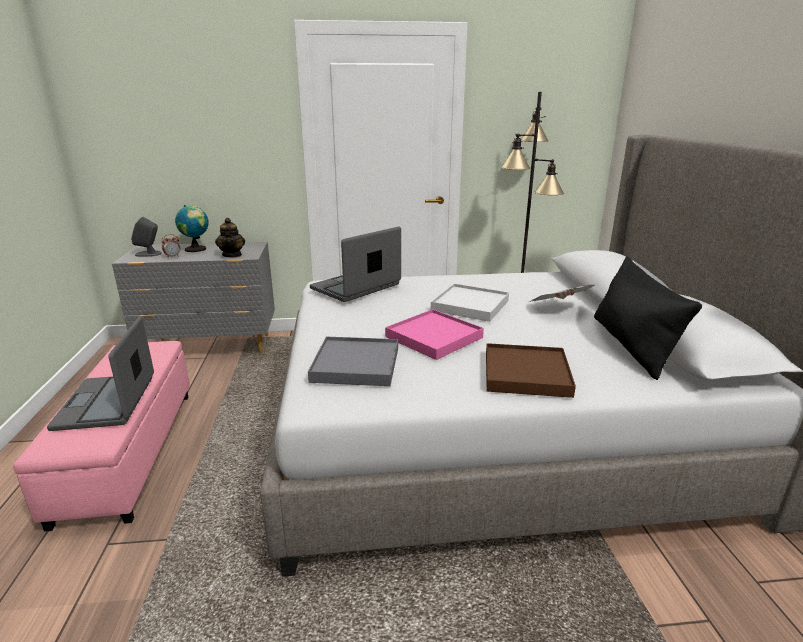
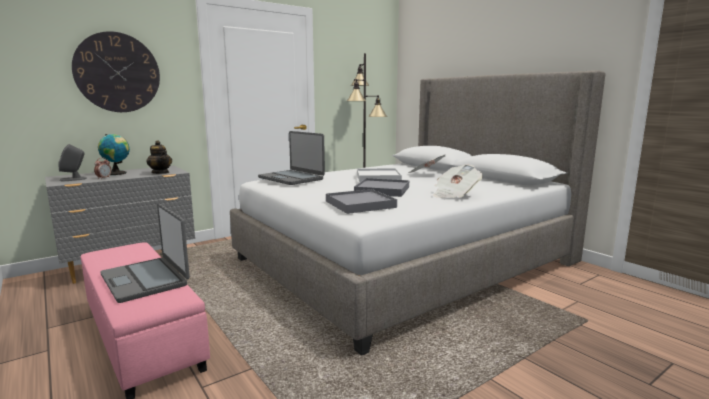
camera: 30 degrees left, 10 degrees down
laptop [310,226,401,302] -> laptop turned 60 degrees counterclockwise [258,131,325,185]
pink tray [385,309,484,360] -> grey tray [354,178,409,197]
brown tray [486,343,576,398] -> newspaper [433,164,483,198]
black pillow [594,257,702,380] -> none
none -> wall clock [72,31,160,112]

